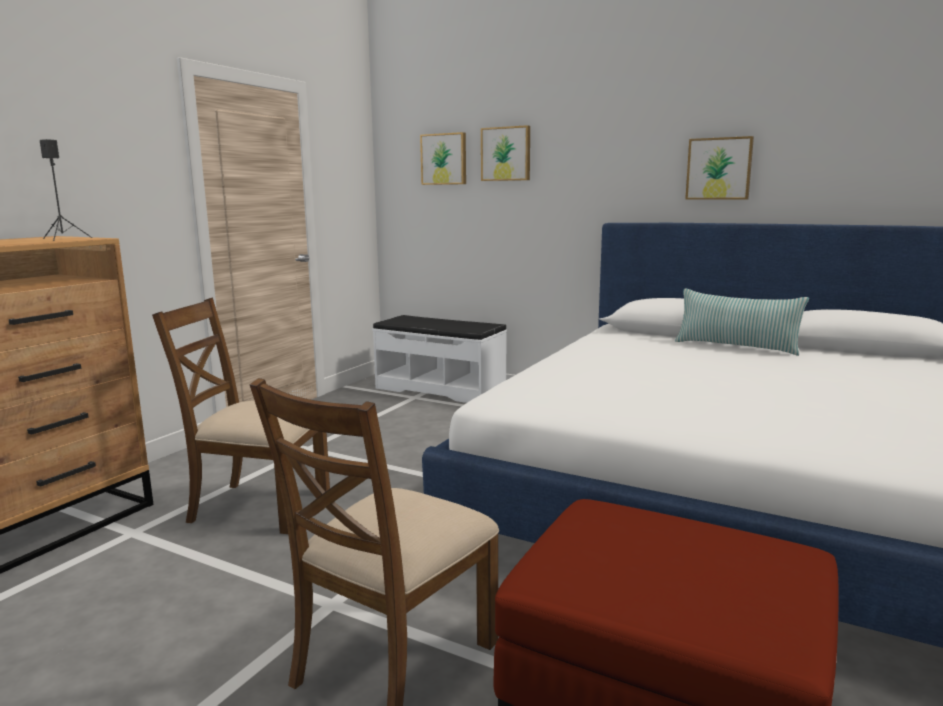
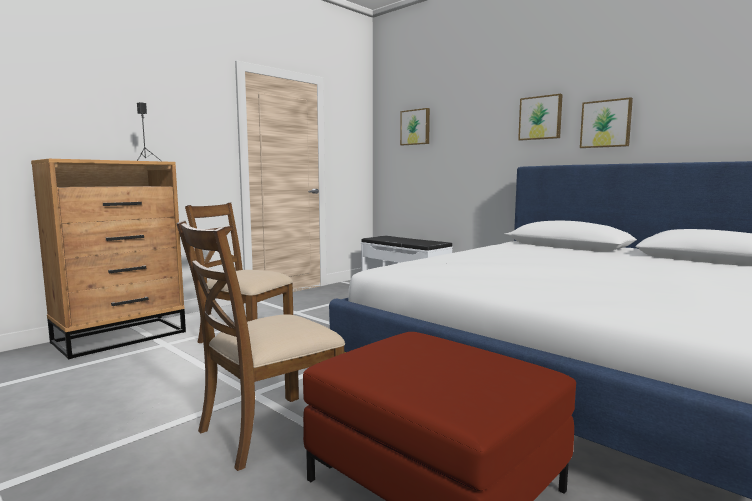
camera: 15 degrees right, 5 degrees down
picture [481,125,530,181] -> picture moved to [518,94,563,140]
pillow [675,288,809,356] -> none

